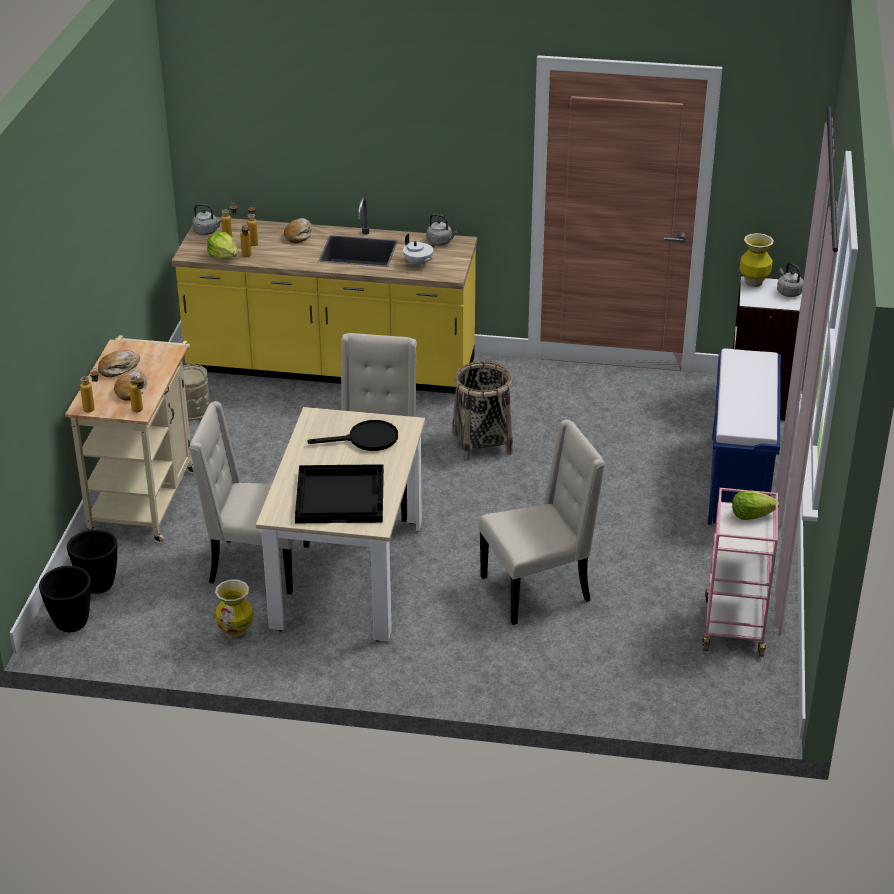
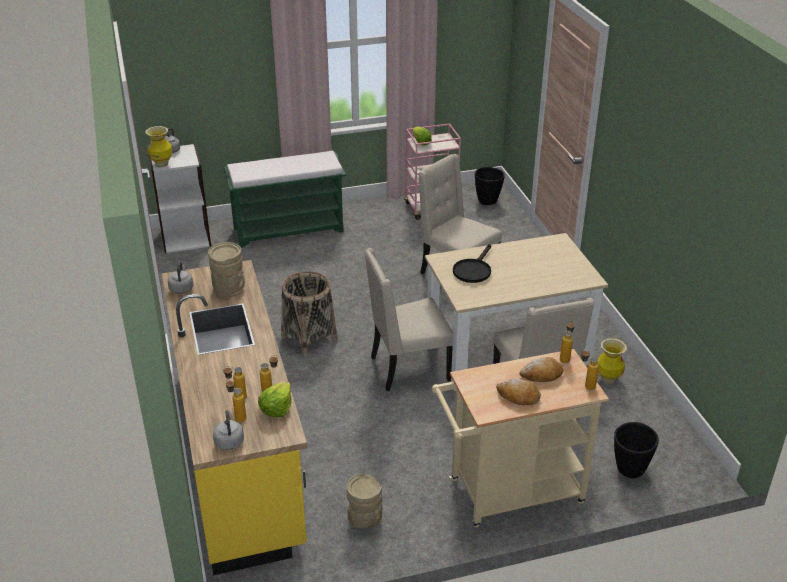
camera: 115 degrees left, 0 degrees up
black planter [39,566,91,632] -> black planter moved to [475,167,505,205]
bread [284,218,313,243] -> none
black tray [295,464,384,523] -> none
black frying pan [307,420,398,451] -> black frying pan turned 120 degrees counterclockwise [453,244,492,283]
white teapot [403,234,433,267] -> beige vase [208,242,245,298]
blue bench [708,349,781,525] -> green bench [224,151,346,248]

